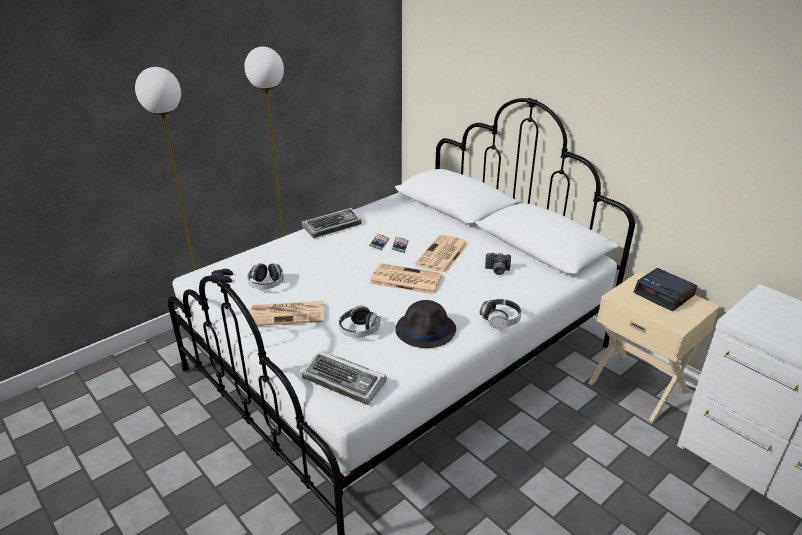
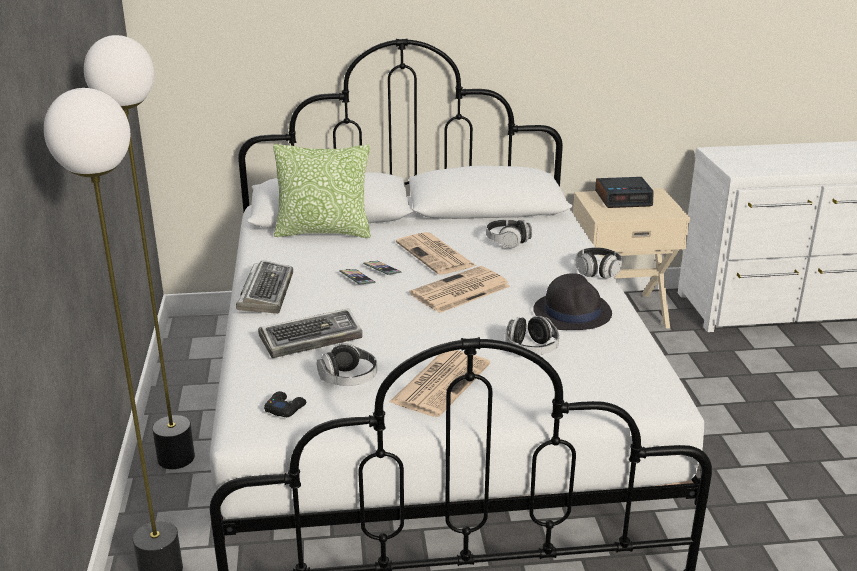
camera: 55 degrees left, 5 degrees down
keyboard [302,351,387,405] -> keyboard moved to [258,308,363,358]
camera [485,252,511,275] -> headphones [486,220,532,248]
none -> pillow [273,144,371,238]

